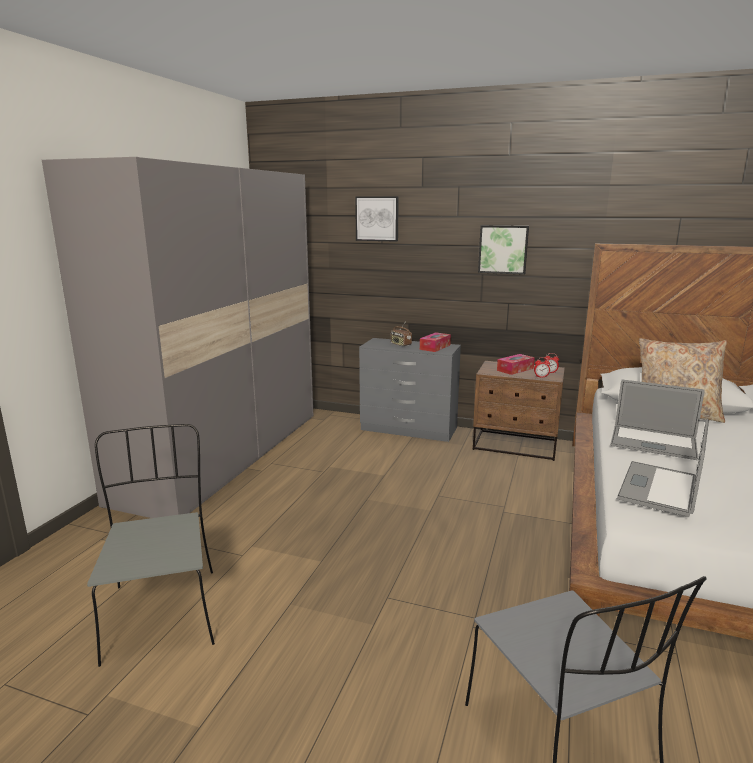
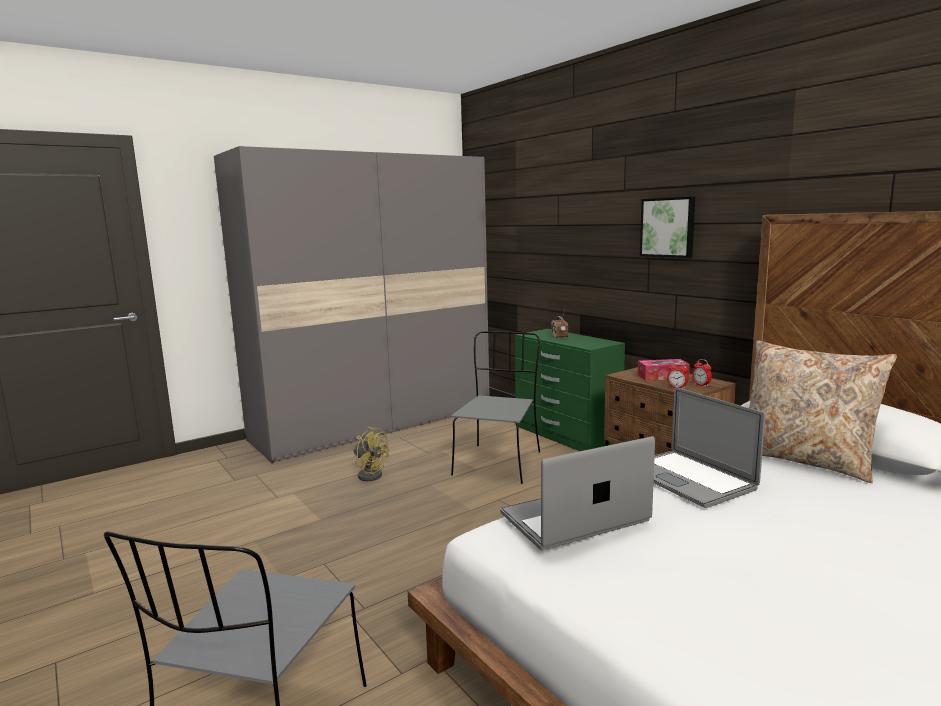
camera: 35 degrees right, 5 degrees down
grey chair [87,424,215,667] -> grey chair moved to [451,331,540,484]
picture [355,196,399,242] -> none
grey dresser [359,338,461,442] -> green dresser [515,329,625,451]
tissue box [420,332,451,352] -> none
none -> yellow fan [353,427,389,481]

